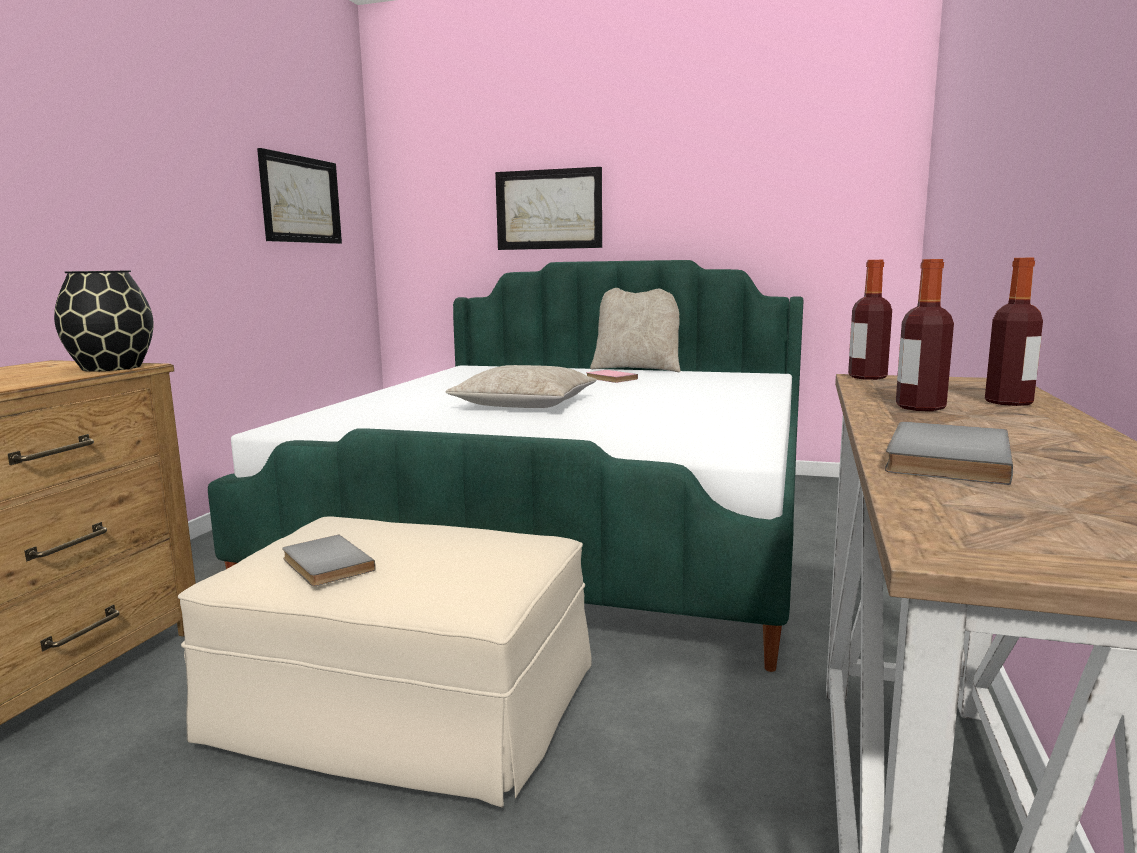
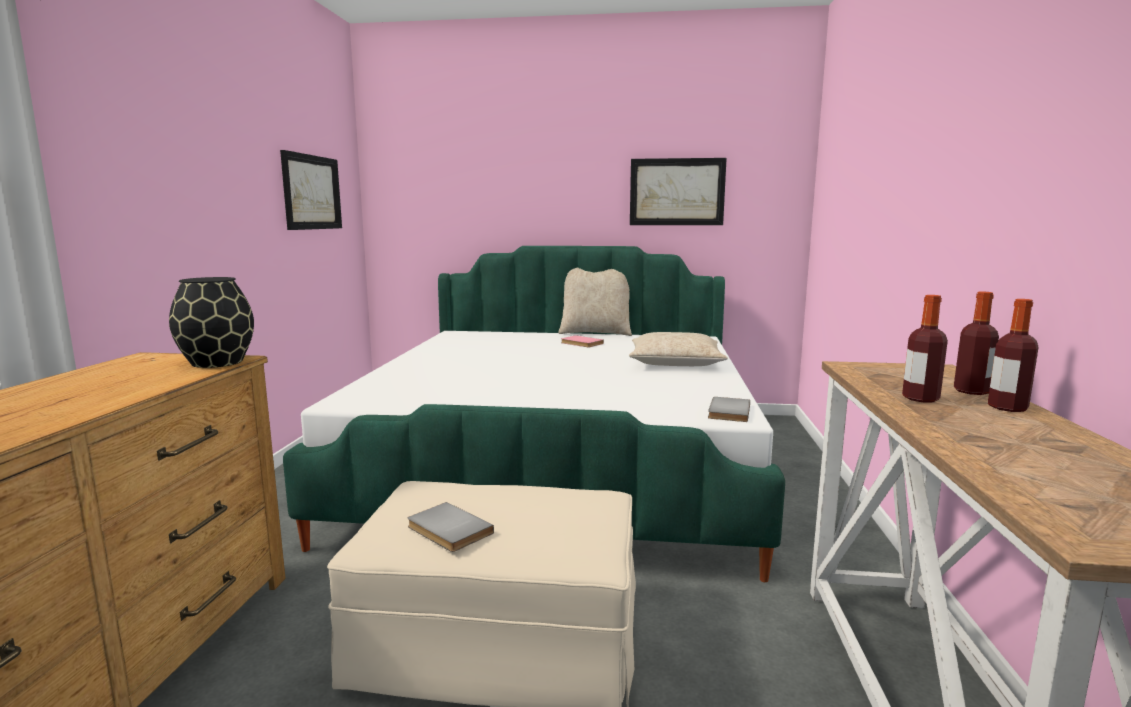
camera: 10 degrees left, 0 degrees up
beige pillow [445,365,597,408] -> beige pillow moved to [629,332,728,366]
picture [495,167,602,250] -> picture moved to [630,158,727,225]
bottle [848,260,892,380] -> bottle moved to [988,299,1039,412]
grey book [885,422,1013,485] -> grey book moved to [708,397,750,422]

